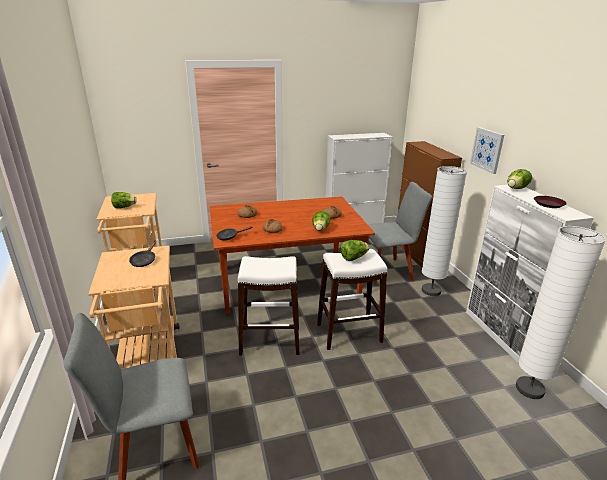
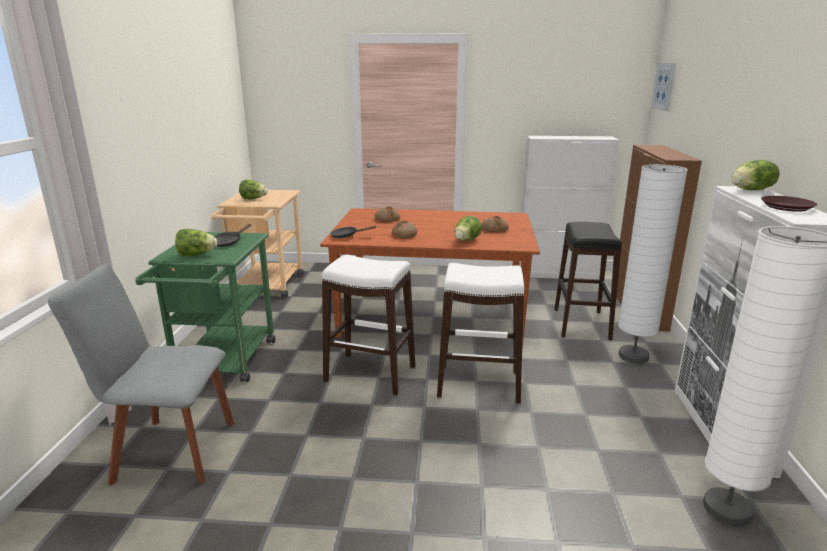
camera: 20 degrees right, 5 degrees down
beige cart [88,246,179,369] -> green cart [135,232,275,382]
lettuce [340,240,369,261] -> lettuce moved to [175,229,217,256]
grey chair [368,182,432,285] -> black stool [554,222,622,340]
picture [470,127,504,174] -> picture moved to [651,63,676,111]

